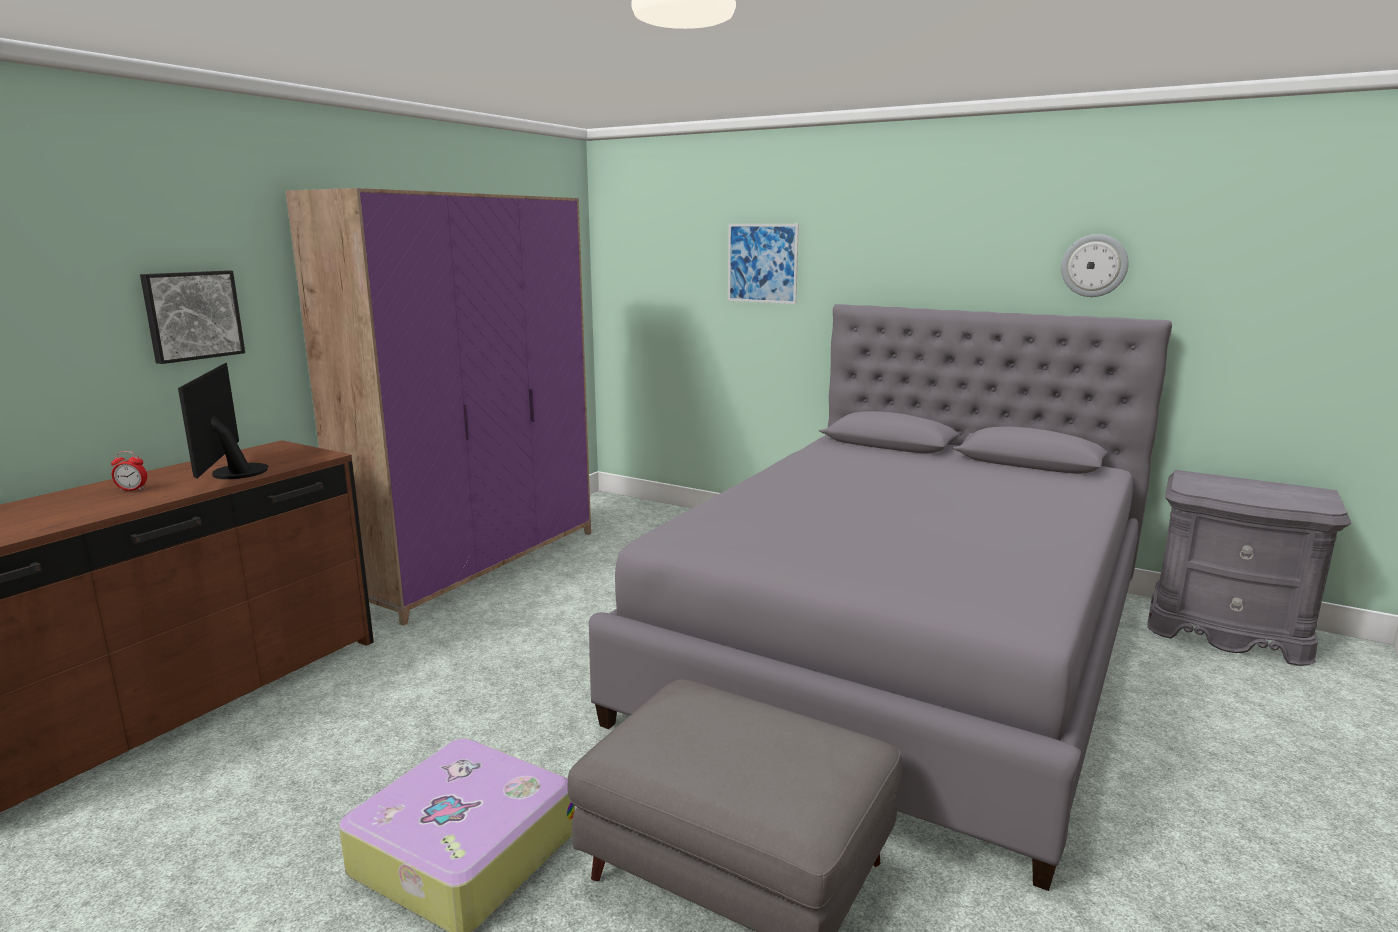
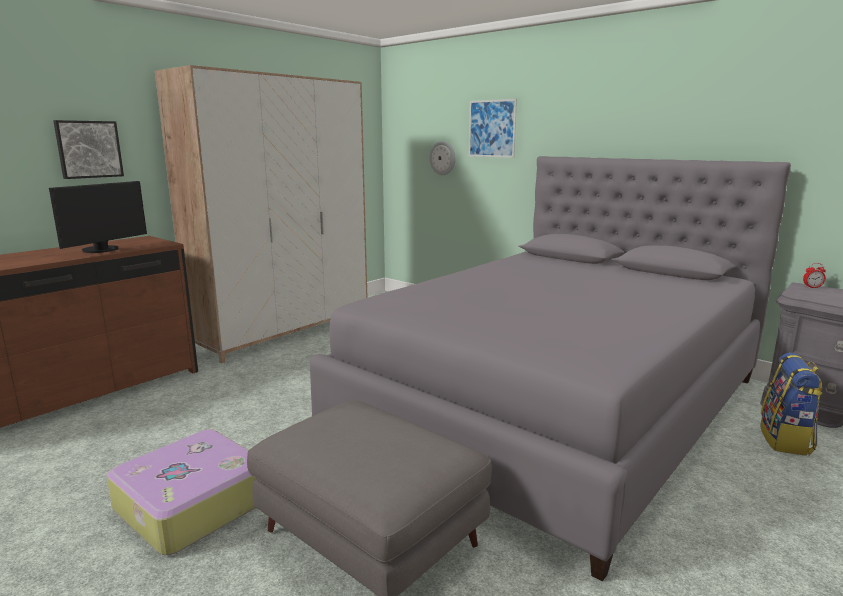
camera: 10 degrees right, 0 degrees up
alarm clock [111,451,147,491] -> alarm clock moved to [803,263,826,288]
monitor [178,363,269,479] -> monitor turned 150 degrees counterclockwise [49,181,147,253]
purple wardrobe [285,188,591,626] -> white wardrobe [155,65,368,363]
wall clock [1061,234,1129,297] -> wall clock moved to [430,141,456,175]
none -> backpack [760,353,823,456]

